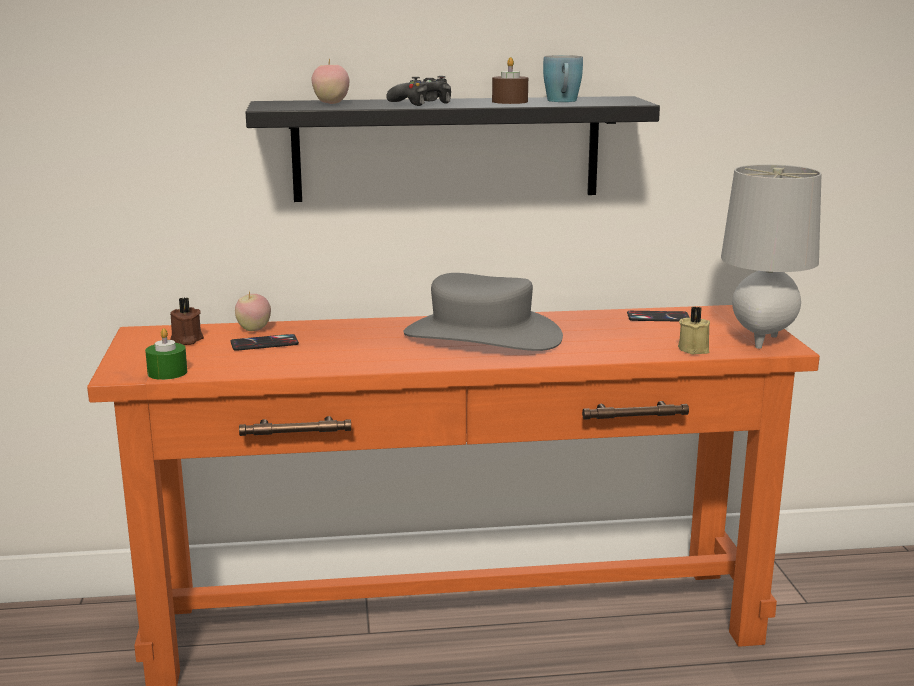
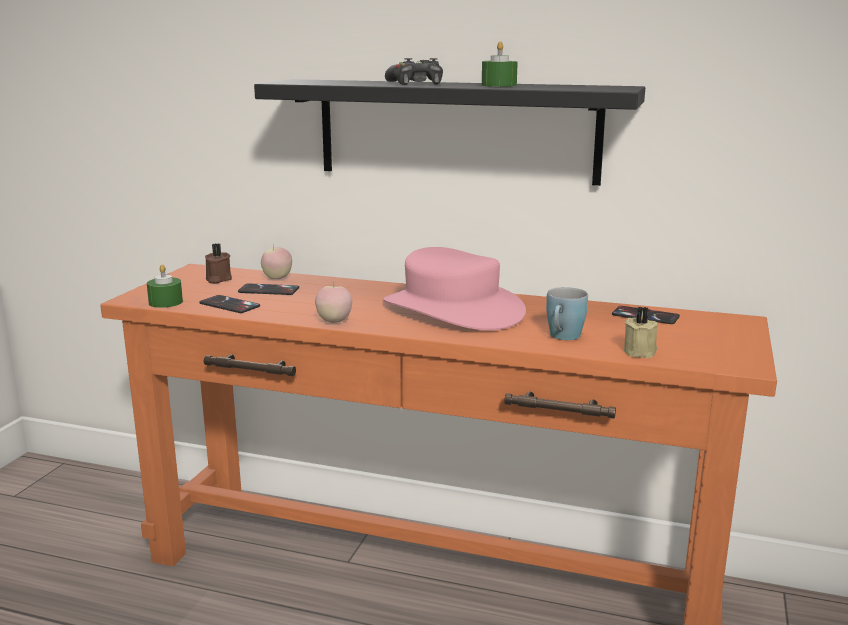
camera: 25 degrees right, 0 degrees up
apple [311,58,349,104] -> apple moved to [315,282,352,323]
grey hat [403,273,563,351] -> pink hat [383,247,526,330]
brown candle [492,57,528,104] -> green candle [482,41,518,87]
blue mug [543,55,583,102] -> blue mug moved to [546,287,588,340]
grey table lamp [721,164,822,349] -> none
none -> phone [199,295,260,313]

